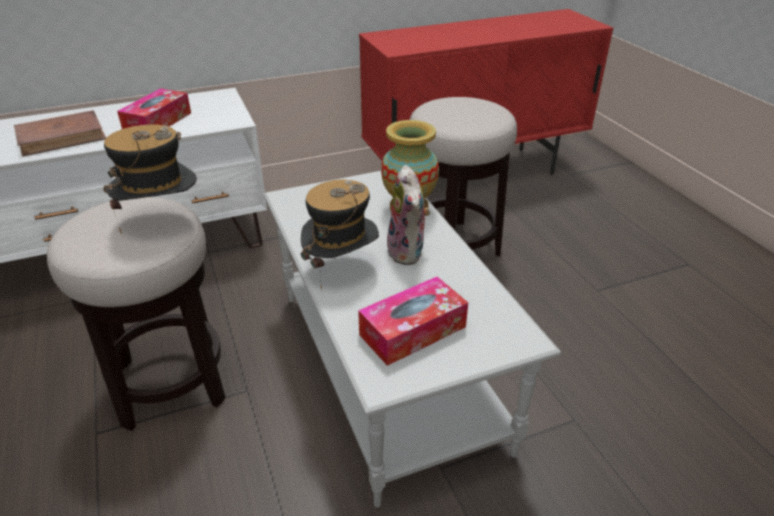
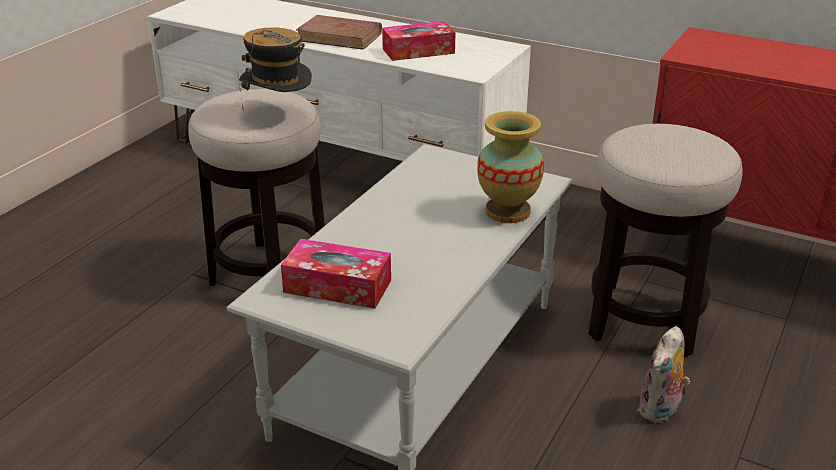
camera: 50 degrees right, 5 degrees down
hat [301,180,379,290] -> none
plush toy [387,165,431,265] -> plush toy moved to [637,326,690,423]

